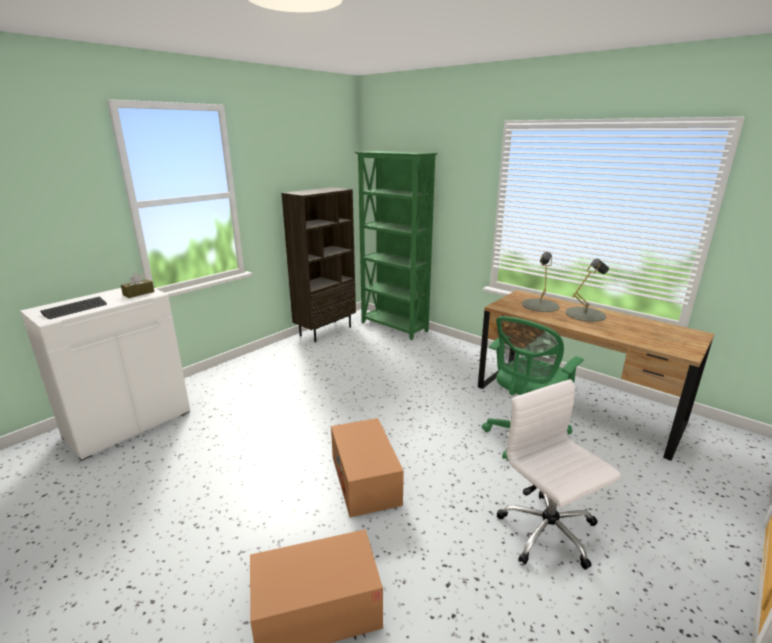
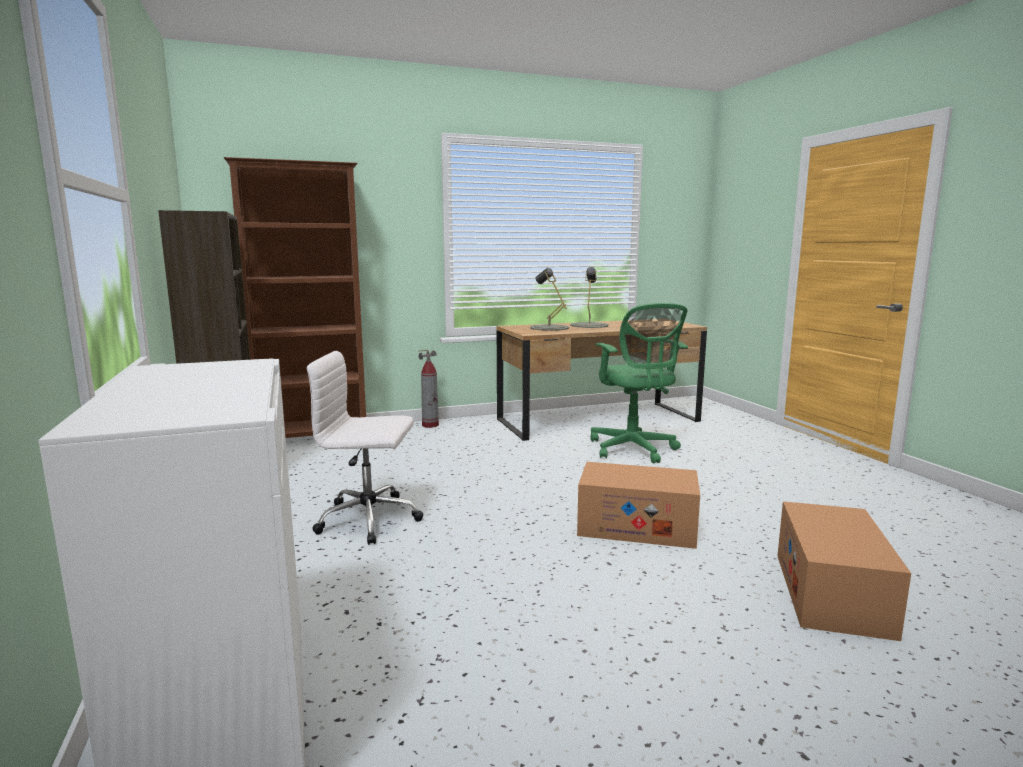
camera: 60 degrees left, 10 degrees down
keyboard [40,296,107,319] -> none
brown tissue box [121,273,154,298] -> none
green bookcase [354,151,438,340] -> brown bookcase [224,157,366,438]
white office chair [497,379,621,570] -> white office chair moved to [307,351,423,545]
none -> fire extinguisher [419,350,439,428]

